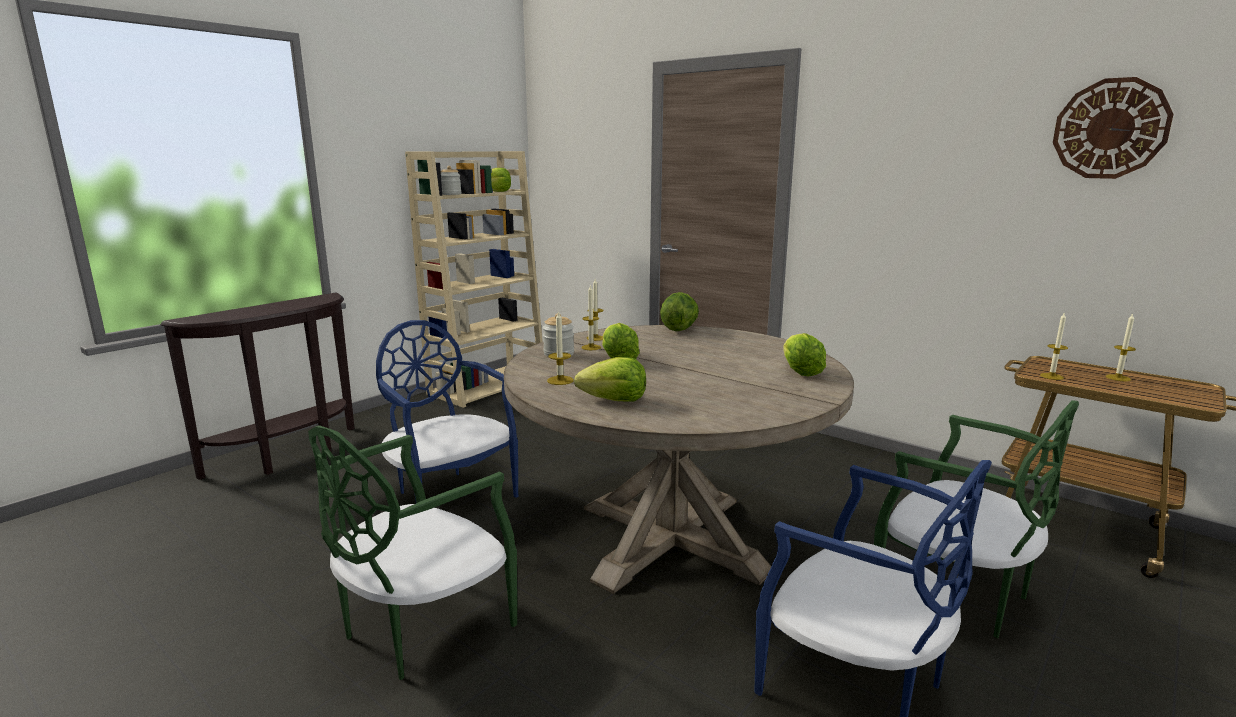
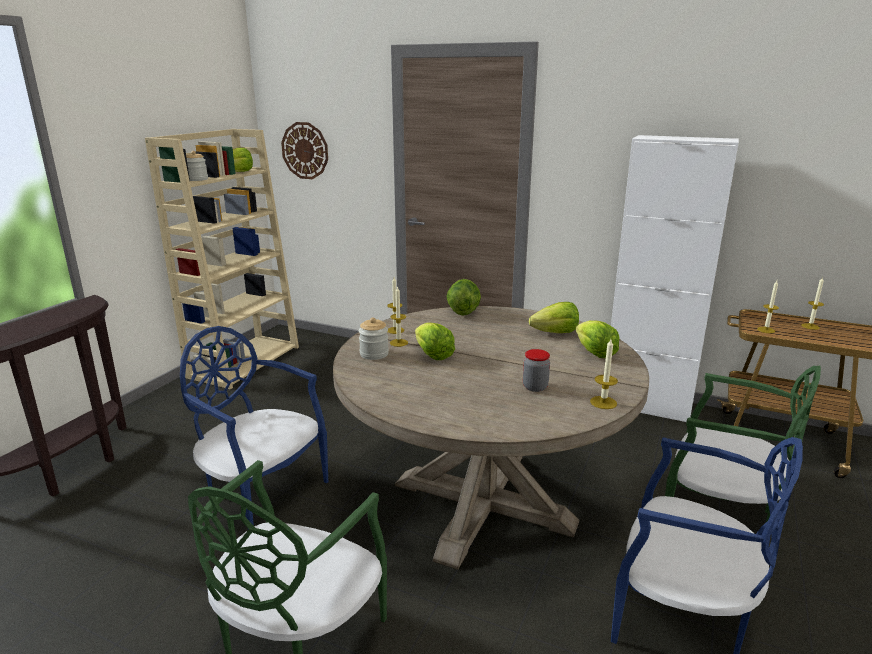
camera: 15 degrees left, 5 degrees up
candle [547,311,574,385] -> candle moved to [590,339,618,409]
lettuce [574,357,646,402] -> lettuce moved to [529,302,579,333]
wall clock [1053,77,1174,179] -> wall clock moved to [281,122,328,179]
none -> jar [523,349,550,392]
none -> white cabinet [611,135,739,422]

